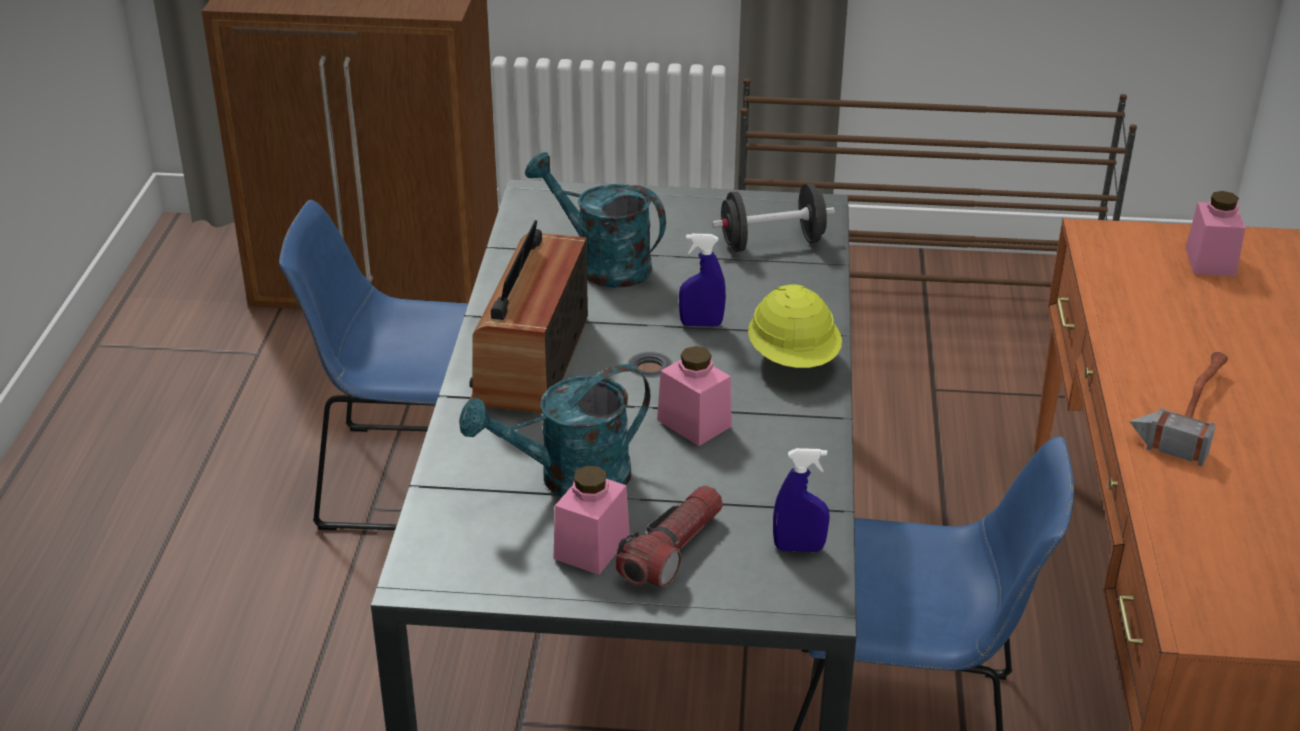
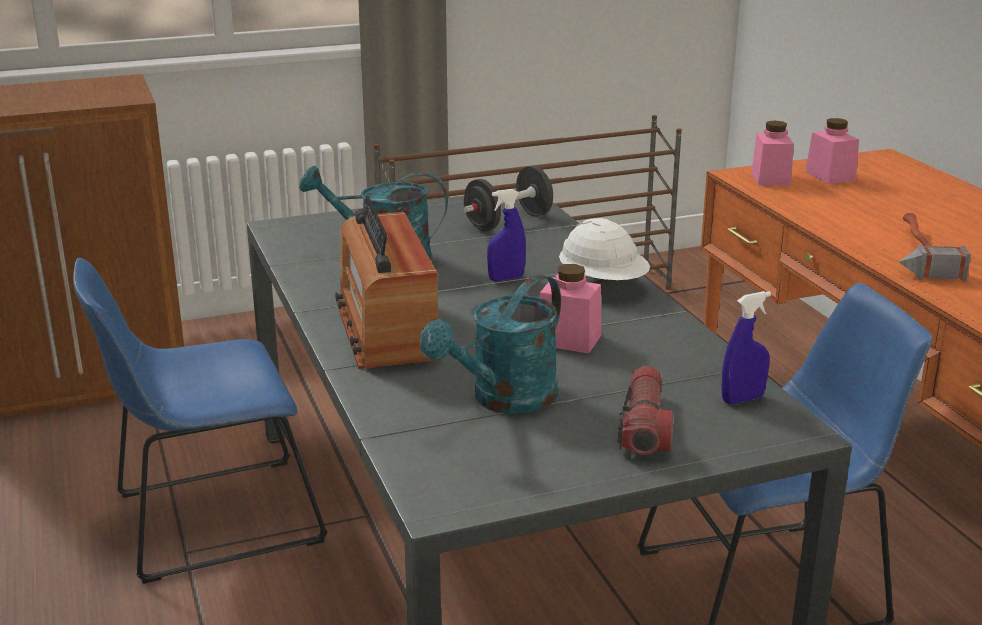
camera: 25 degrees left, 10 degrees down
pink jar [554,466,630,575] -> pink jar moved to [751,121,794,186]
yellow hard hat [748,284,842,368] -> white hard hat [559,218,650,286]

